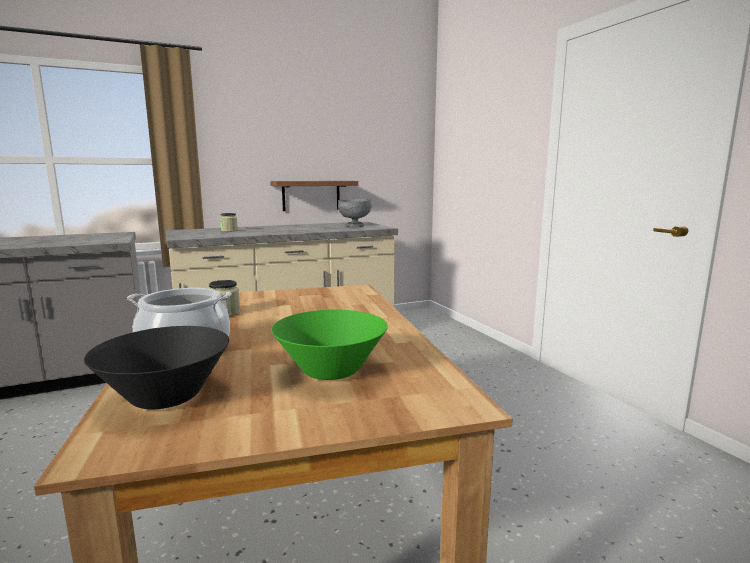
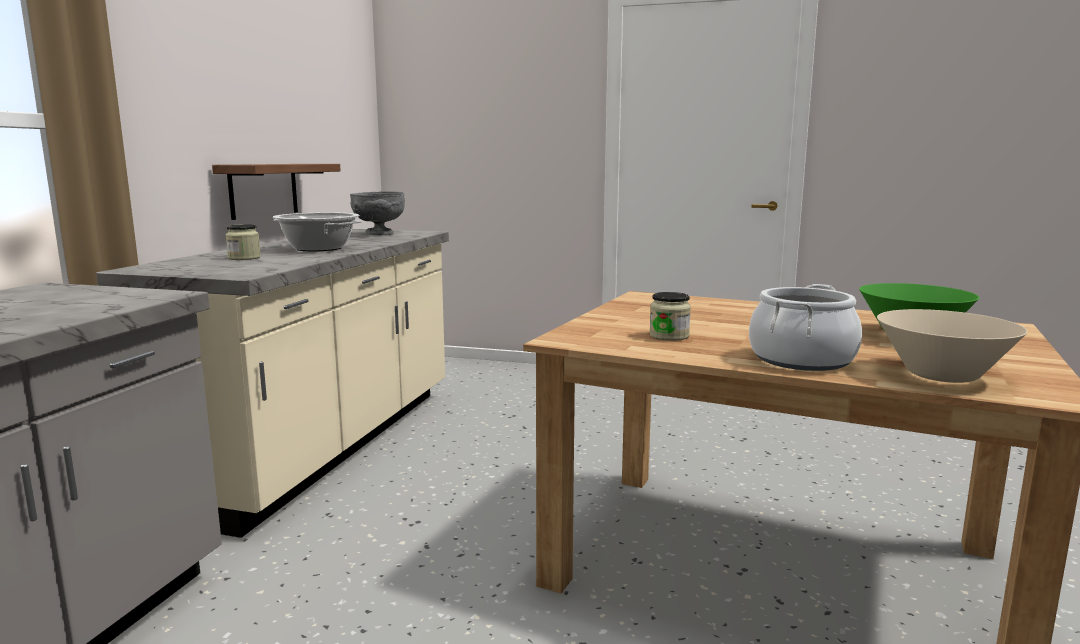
camera: 50 degrees left, 0 degrees up
black bowl [84,326,229,409] -> beige bowl [877,309,1028,383]
none -> cooking pot [273,212,362,251]

